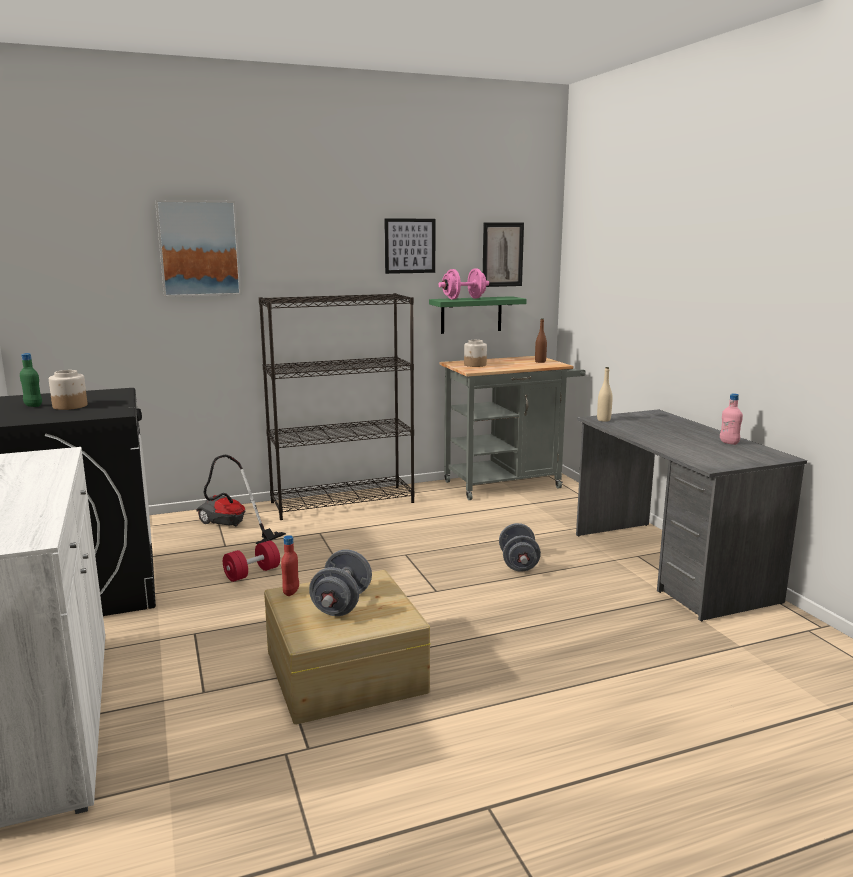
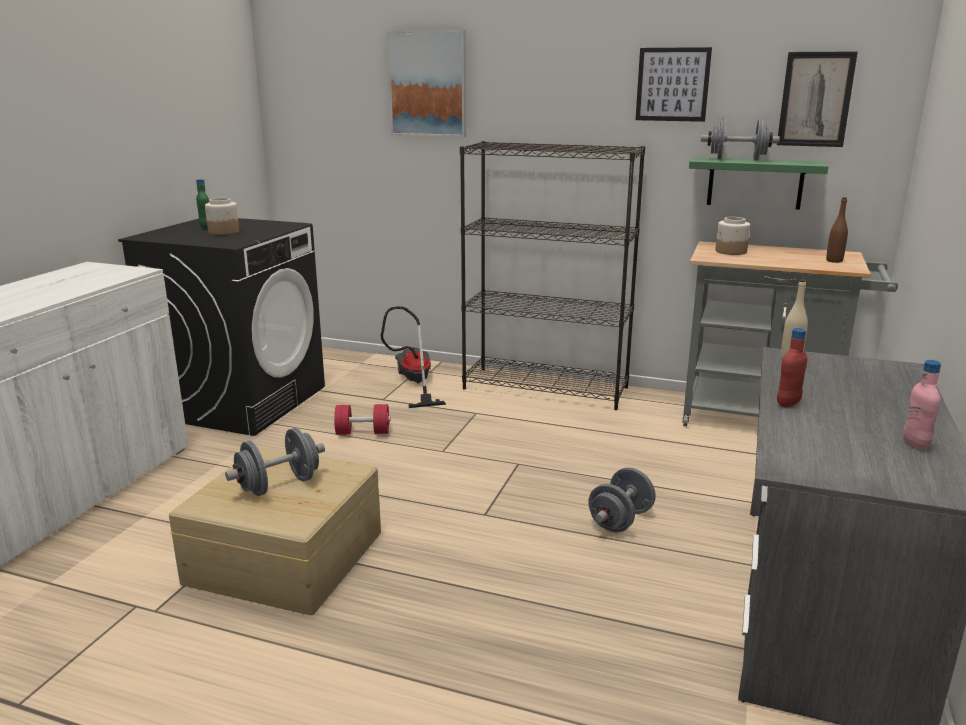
camera: 40 degrees right, 5 degrees up
red bottle [281,535,299,596] -> red bottle moved to [777,328,807,407]
pink dumbbell [439,269,489,299] -> grey dumbbell [701,118,780,161]

